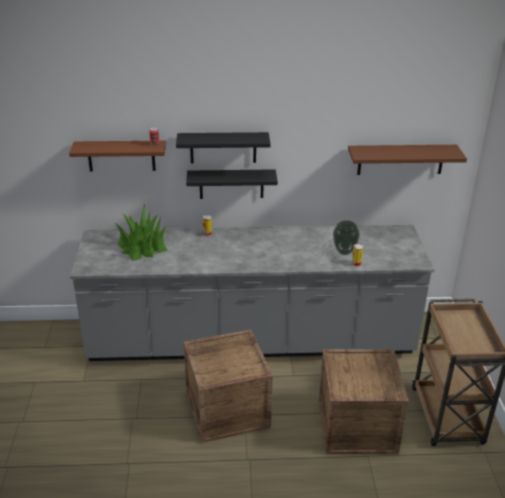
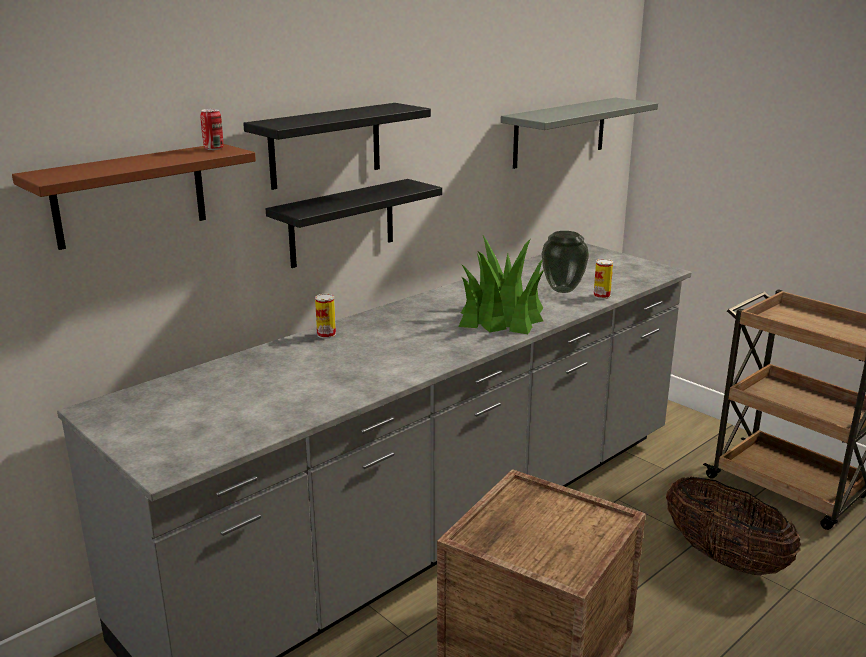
camera: 40 degrees left, 10 degrees down
potted plant [114,204,168,261] -> potted plant moved to [458,236,544,334]
crate [319,349,409,454] -> basket [666,477,801,575]
brown shelf [348,145,467,175] -> grey shelf [501,98,658,169]

